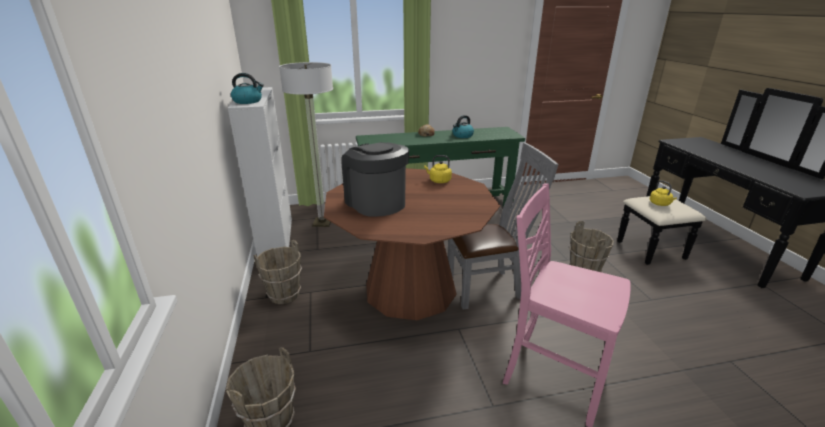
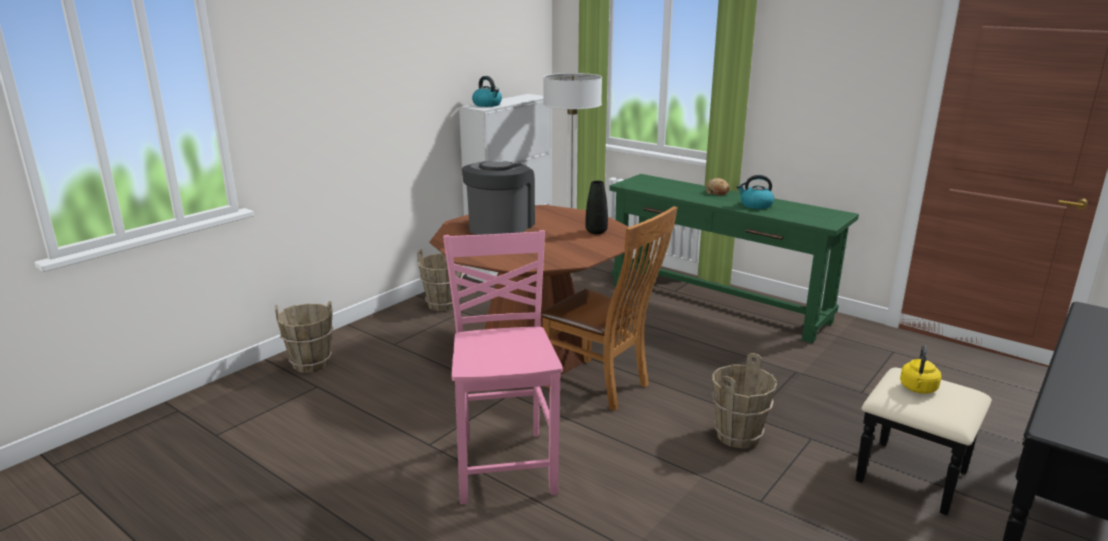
camera: 50 degrees right, 5 degrees down
yellow kettle [424,155,452,183] -> black vase [585,181,608,234]
grey chair [447,143,559,309] -> brown chair [541,206,678,411]

